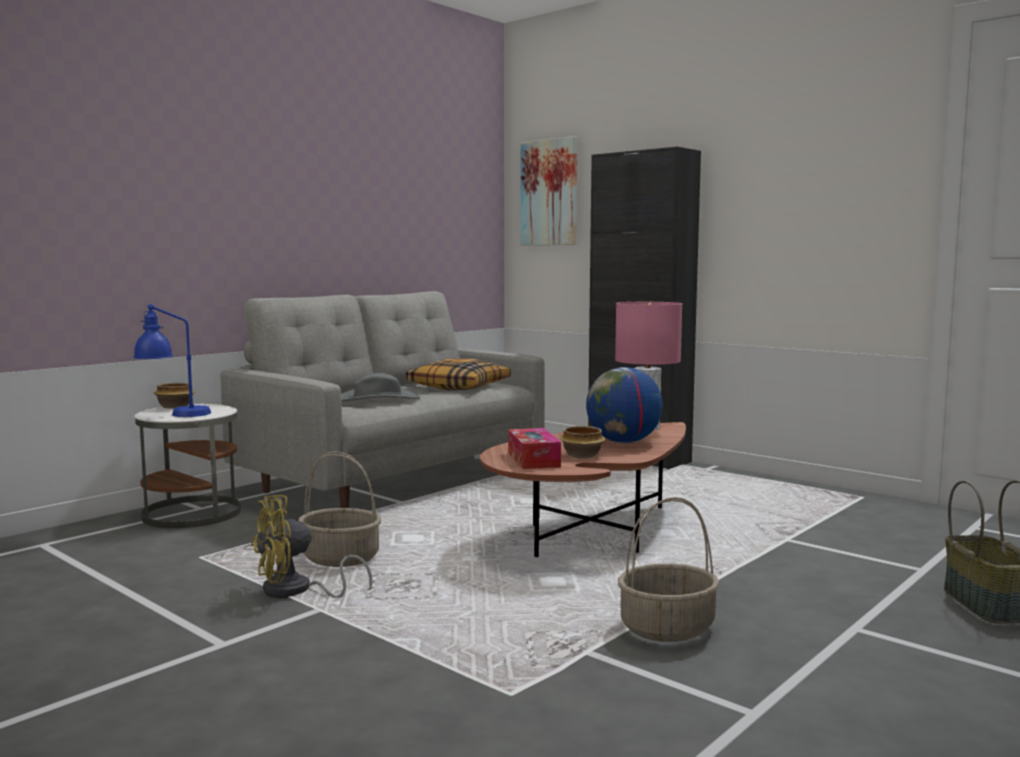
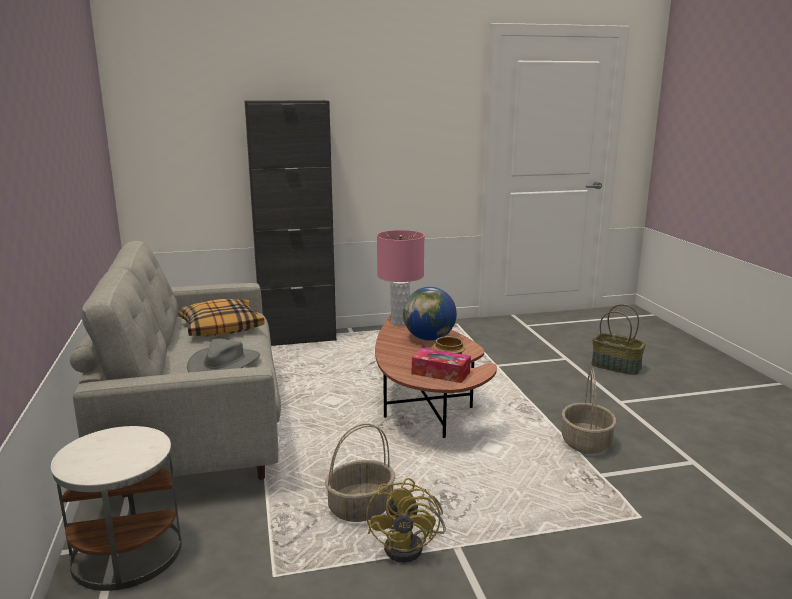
camera: 55 degrees left, 10 degrees up
blue table lamp [133,304,211,417] -> none
bowl [154,383,195,409] -> none
picture [520,136,577,245] -> none

